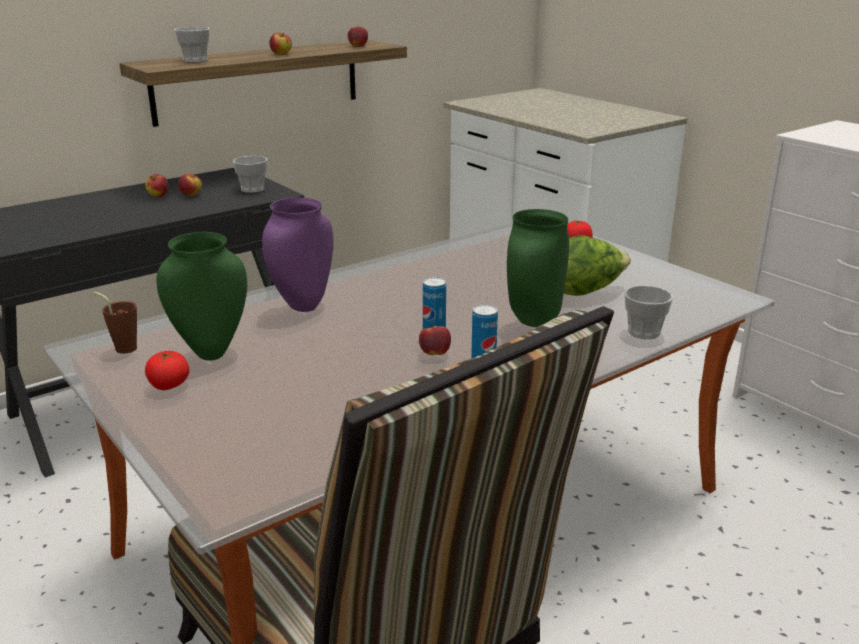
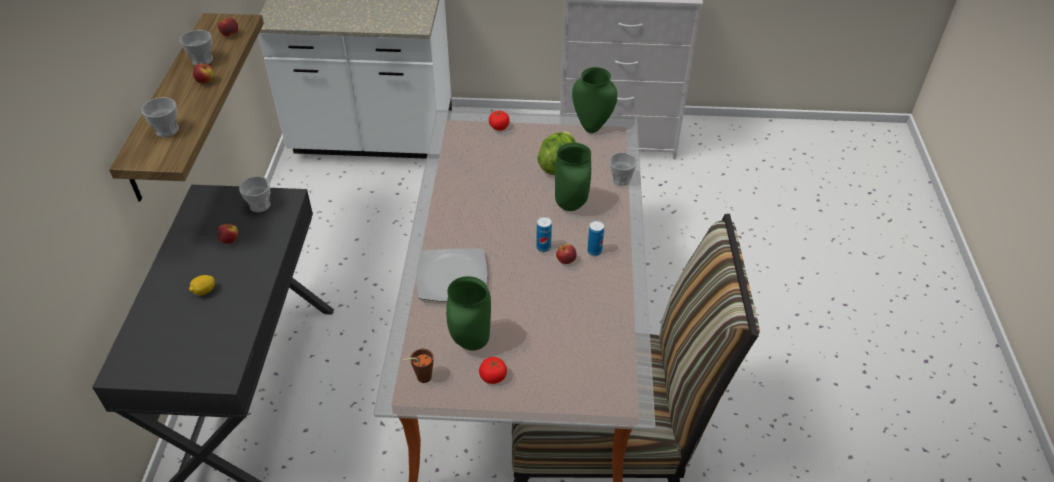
camera: 50 degrees left, 20 degrees up
apple [145,174,169,197] -> none
purple vase [262,197,334,312] -> plate [416,248,487,302]
none -> cup [180,30,213,66]
none -> lemon [189,275,215,295]
none -> green vase [572,67,617,133]

